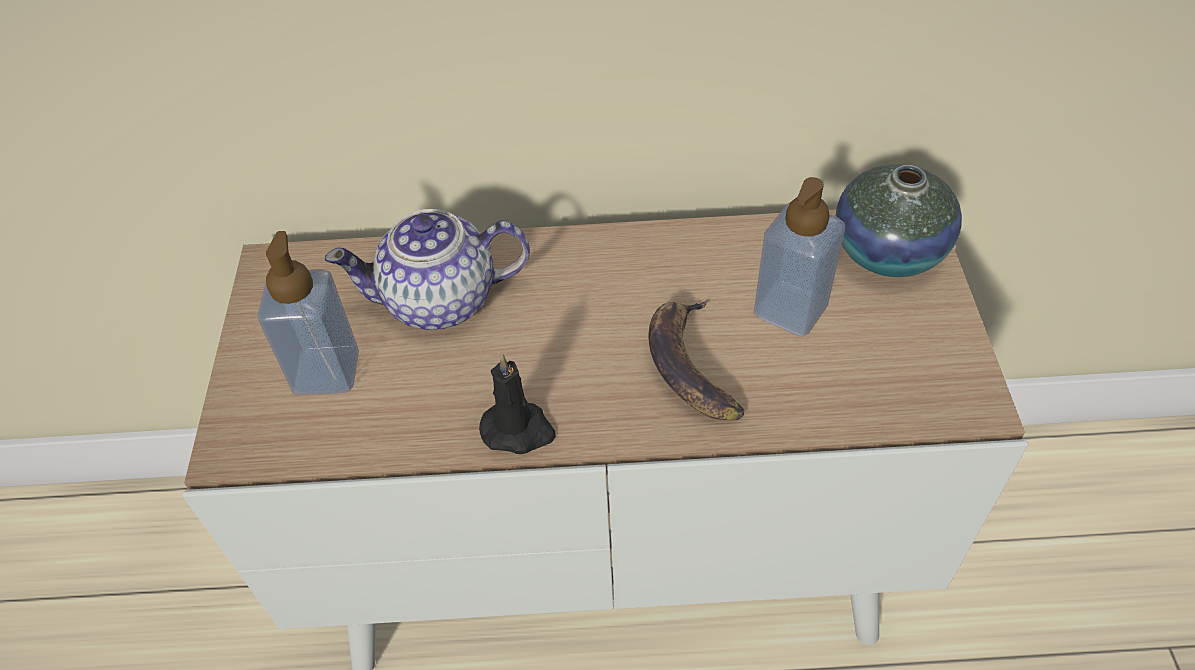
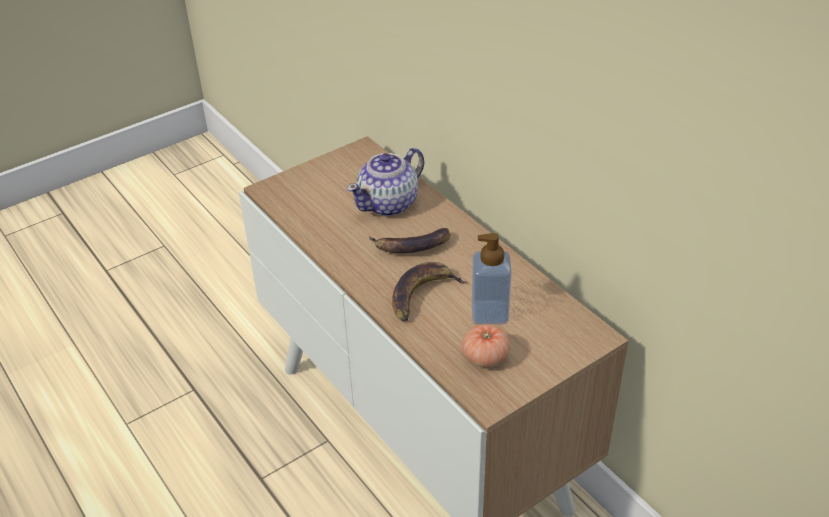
camera: 55 degrees right, 10 degrees down
soap dispenser [257,231,359,395] -> none
teapot [325,209,530,330] -> teapot turned 90 degrees counterclockwise [347,148,424,216]
black candle [479,353,556,454] -> none
vase [836,164,962,277] -> none
none -> banana [369,228,450,253]
none -> tomato [462,324,510,368]

